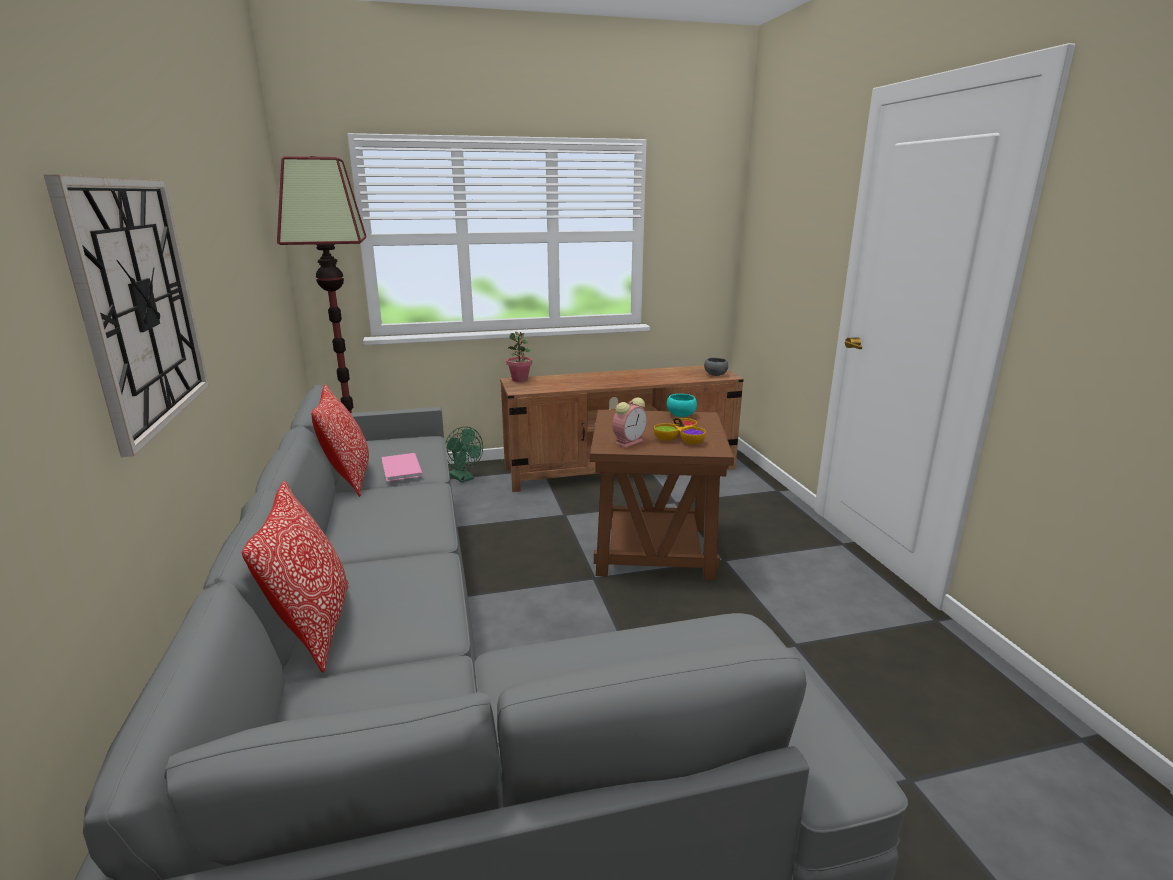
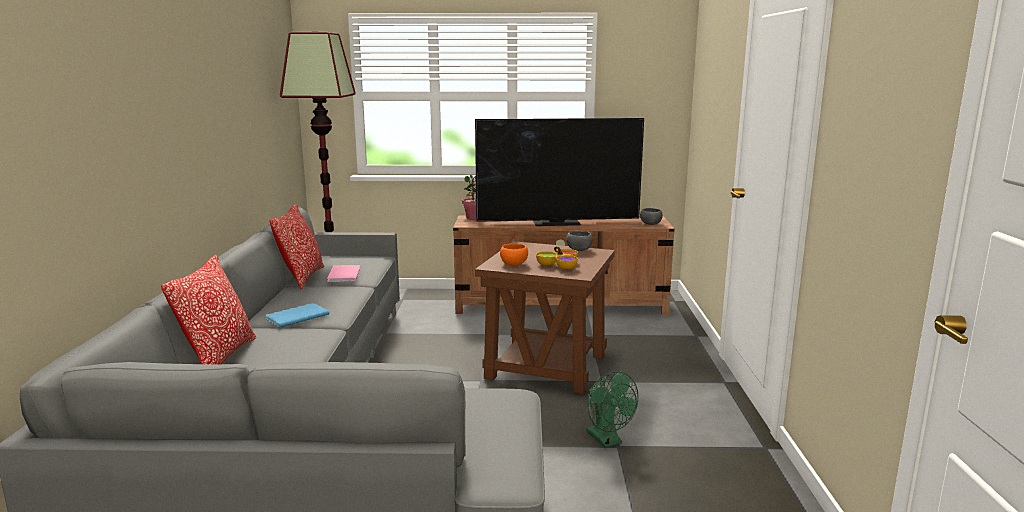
camera: 15 degrees right, 5 degrees down
wall clock [44,175,209,457] -> none
green fan [445,426,483,483] -> green fan moved to [586,371,639,448]
alarm clock [612,397,647,448] -> orange bowl [500,244,528,266]
turquoise bowl [667,394,697,417] -> grey bowl [566,231,593,251]
none -> blue book [265,303,330,328]
none -> television [475,118,644,226]

